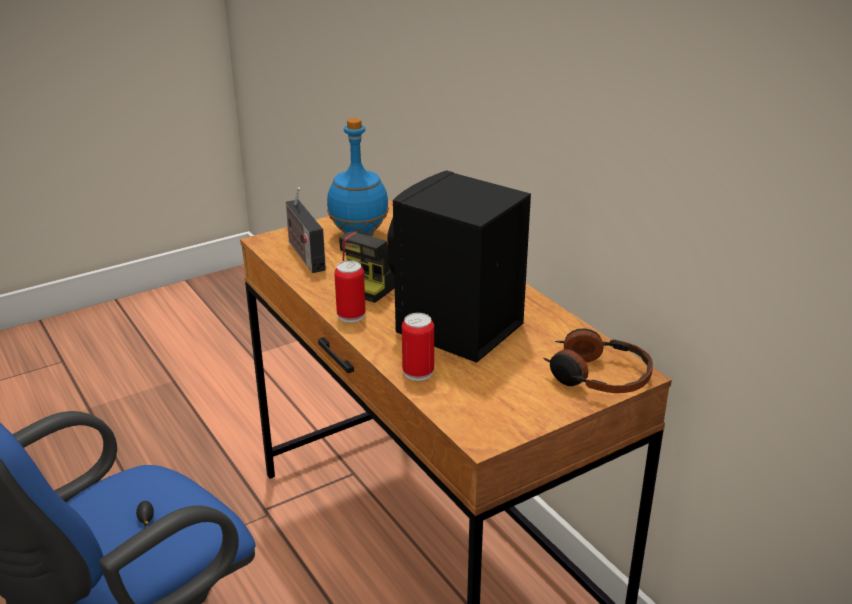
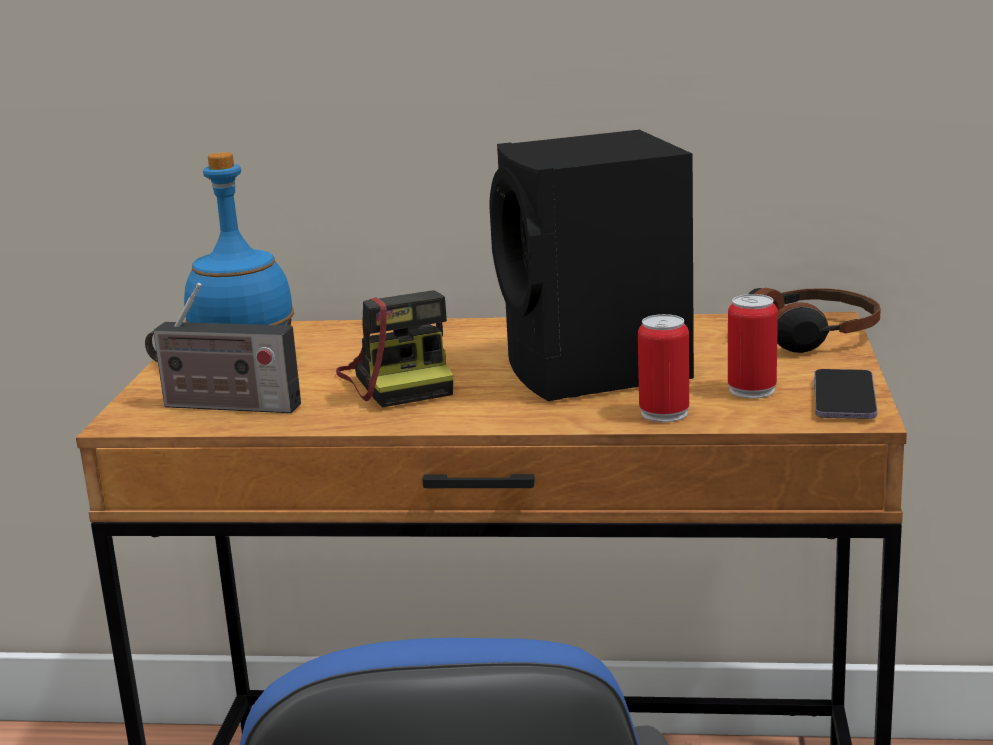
camera: 50 degrees left, 10 degrees down
can [334,260,366,323] -> can moved to [728,294,778,398]
none -> phone [814,369,877,419]

